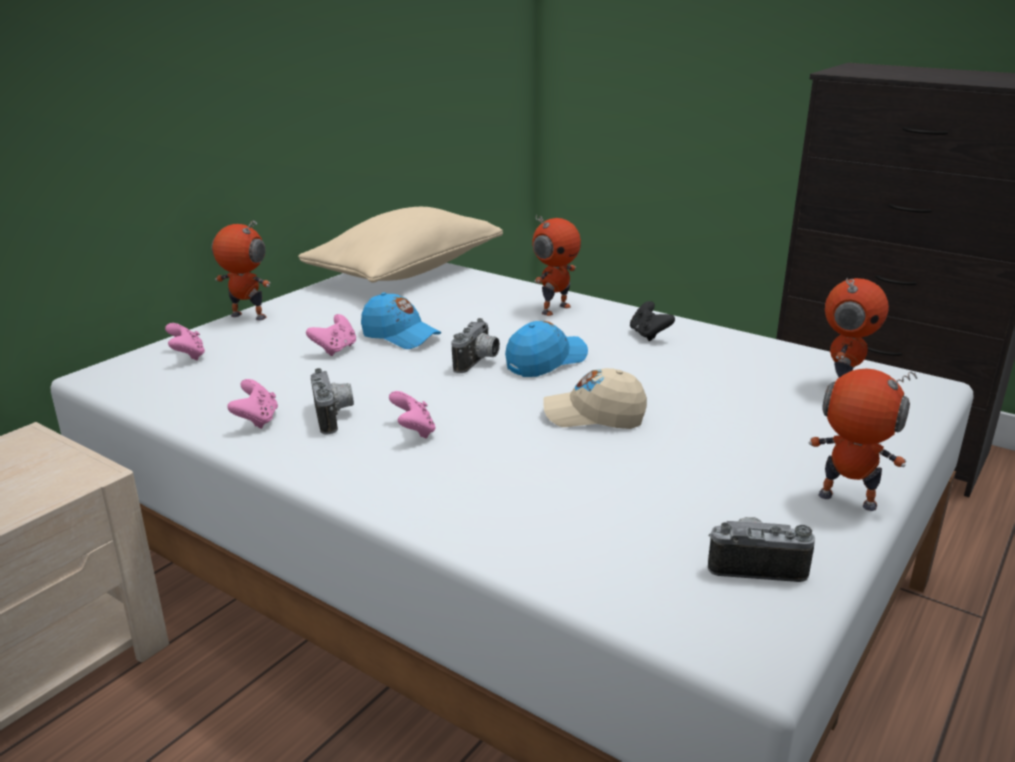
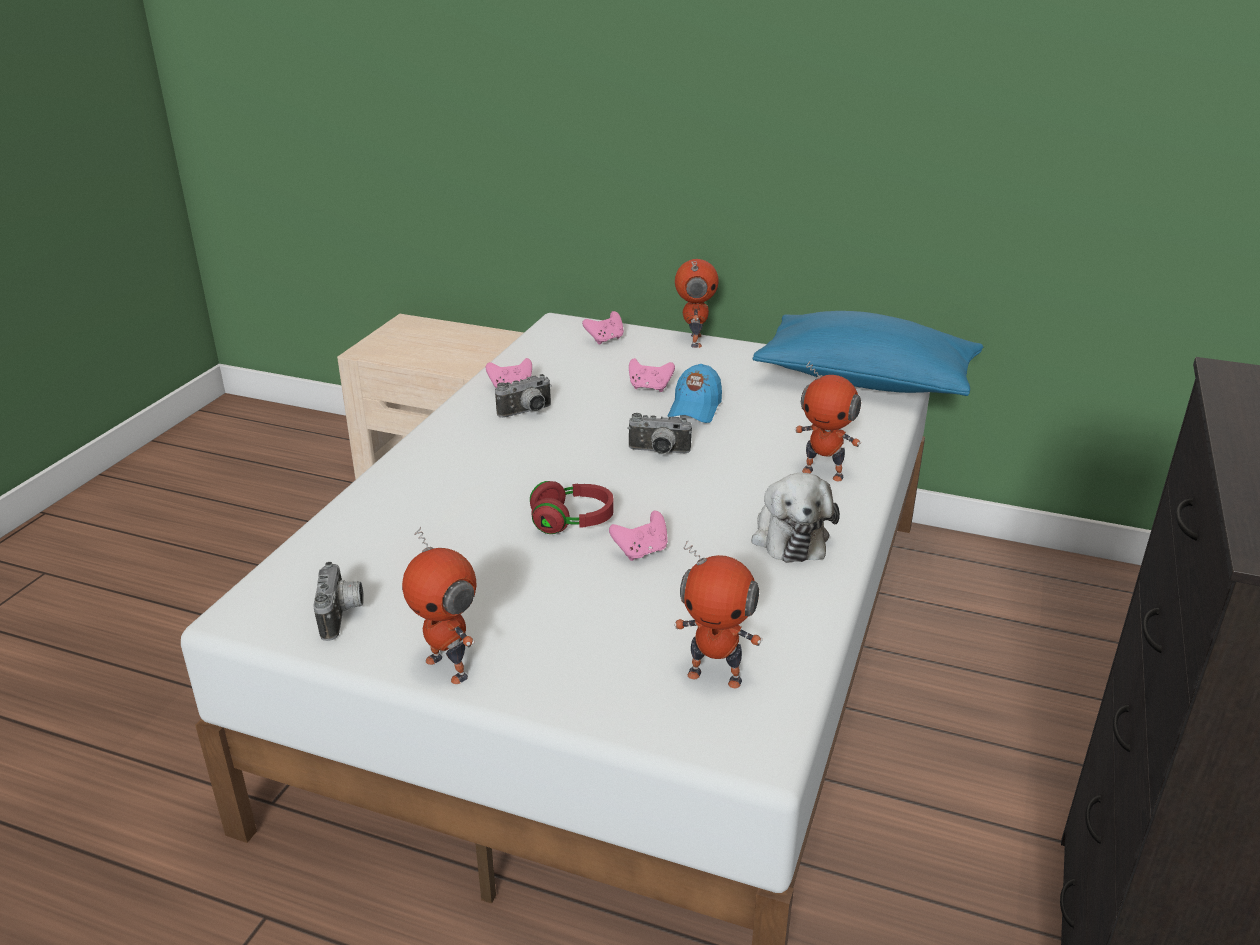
camera: 75 degrees right, 5 degrees up
beige pillow [298,207,503,283] -> blue pillow [753,311,983,396]
pink game controller [389,391,436,439] -> pink game controller moved to [609,511,668,561]
blue cap [505,321,588,377] -> none
beige cap [543,368,647,429] -> red headphones [530,481,614,534]
black game controller [630,301,675,341] -> plush toy [751,473,840,563]
toy robot [808,369,917,511] -> toy robot turned 120 degrees clockwise [402,527,476,684]

